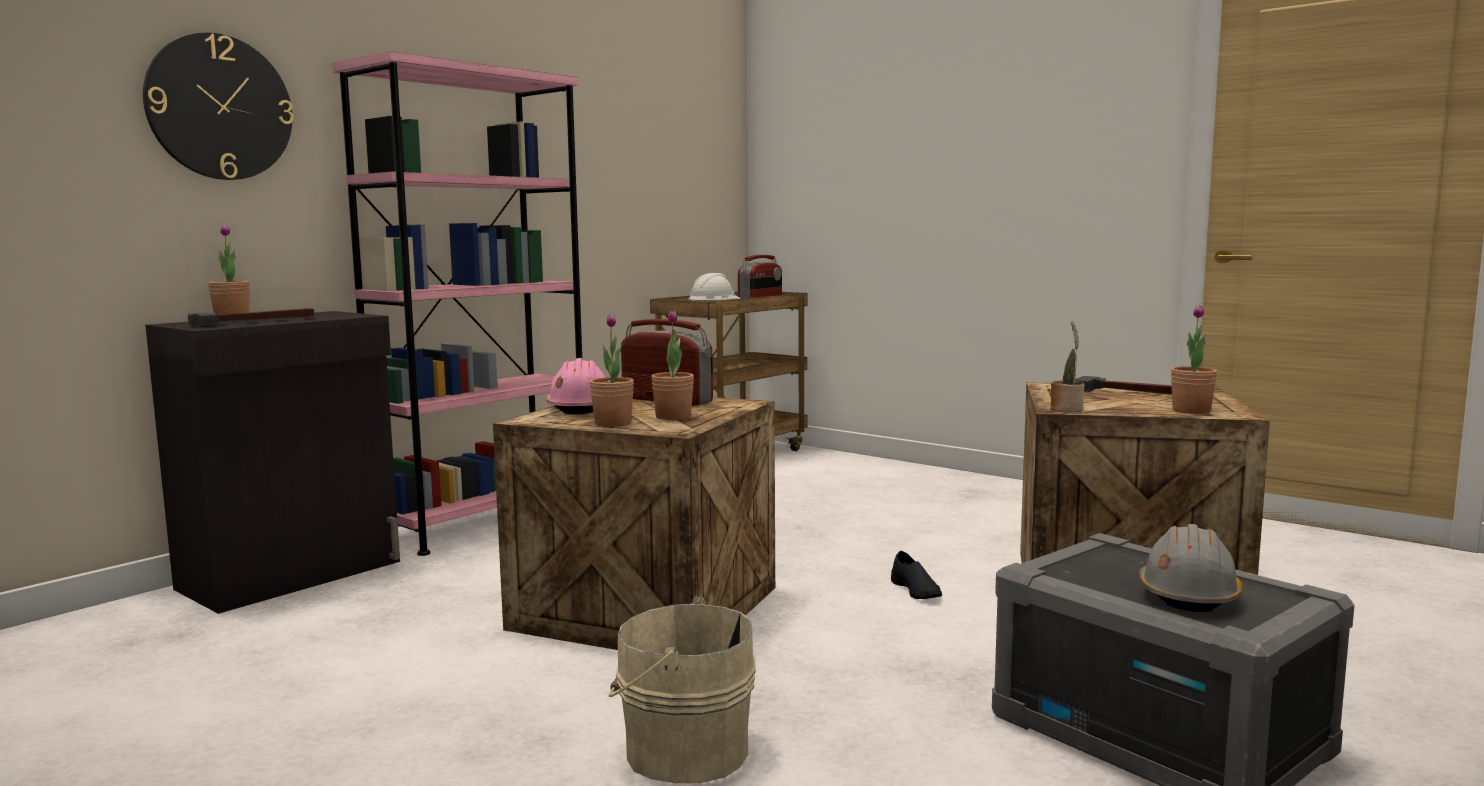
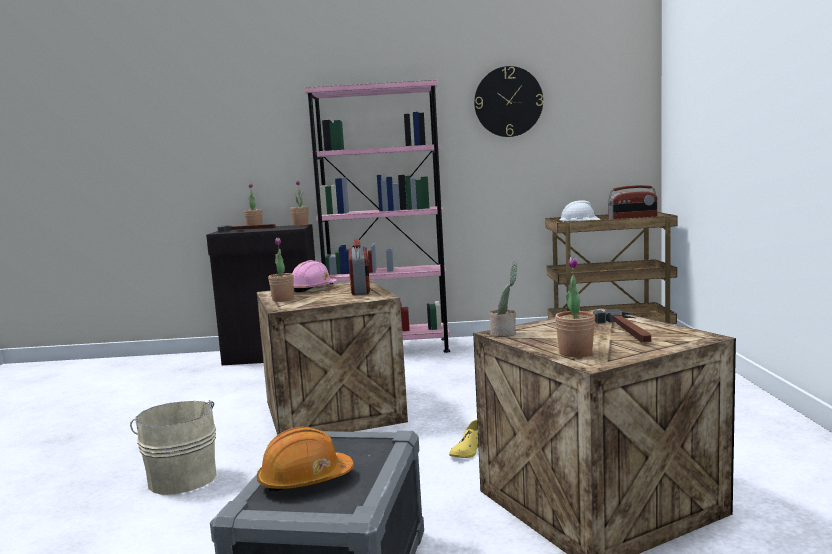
camera: 50 degrees right, 0 degrees up
wall clock [143,32,294,180] -> wall clock moved to [474,66,543,137]
potted plant [651,311,694,420] -> potted plant moved to [290,180,308,226]
black shoe [891,551,942,599] -> yellow shoe [449,420,478,458]
grey hard hat [1139,524,1243,612] -> orange hard hat [257,427,354,491]

